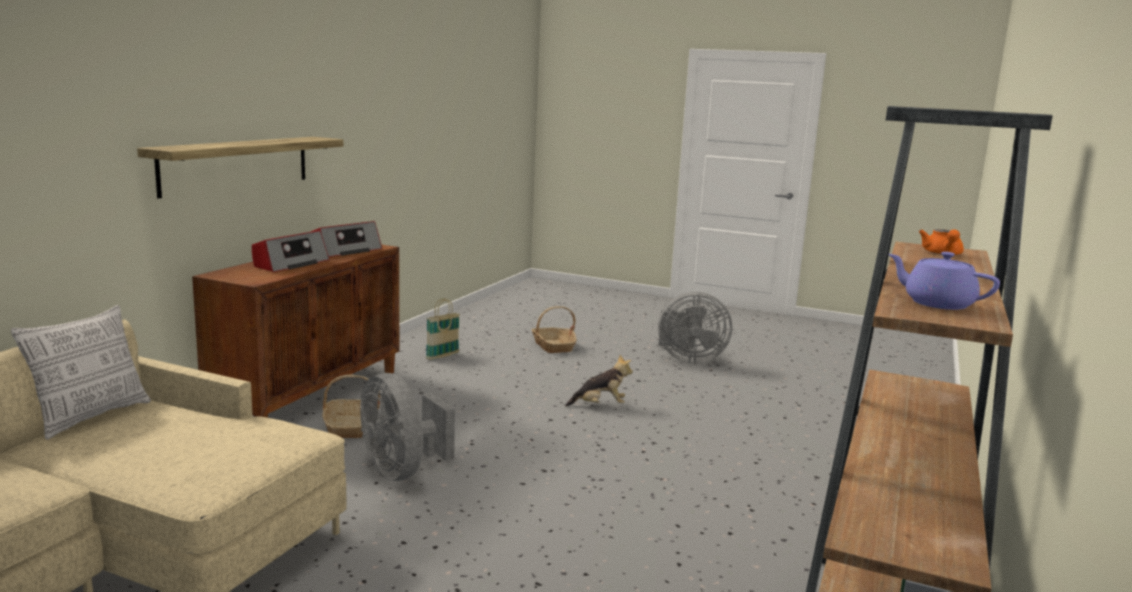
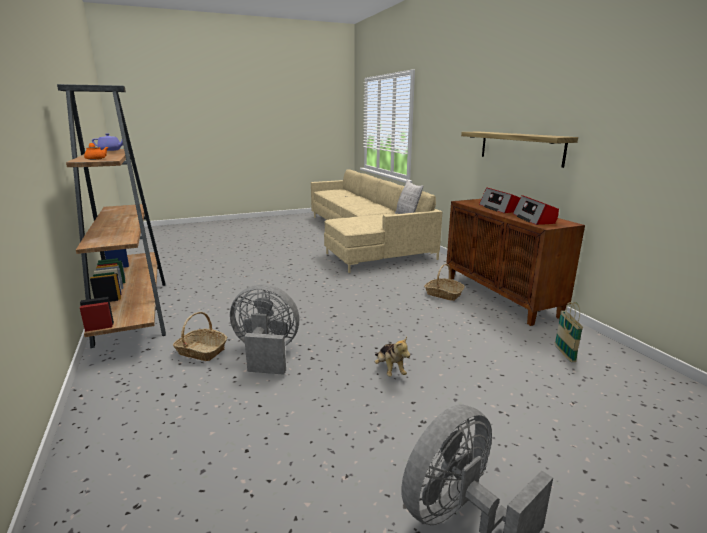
camera: 135 degrees right, 5 degrees up
grey fan [360,373,455,481] -> grey fan moved to [230,284,299,375]
basket [531,306,577,353] -> basket moved to [173,312,227,361]
plush toy [565,355,633,406] -> plush toy turned 60 degrees counterclockwise [375,337,410,377]

